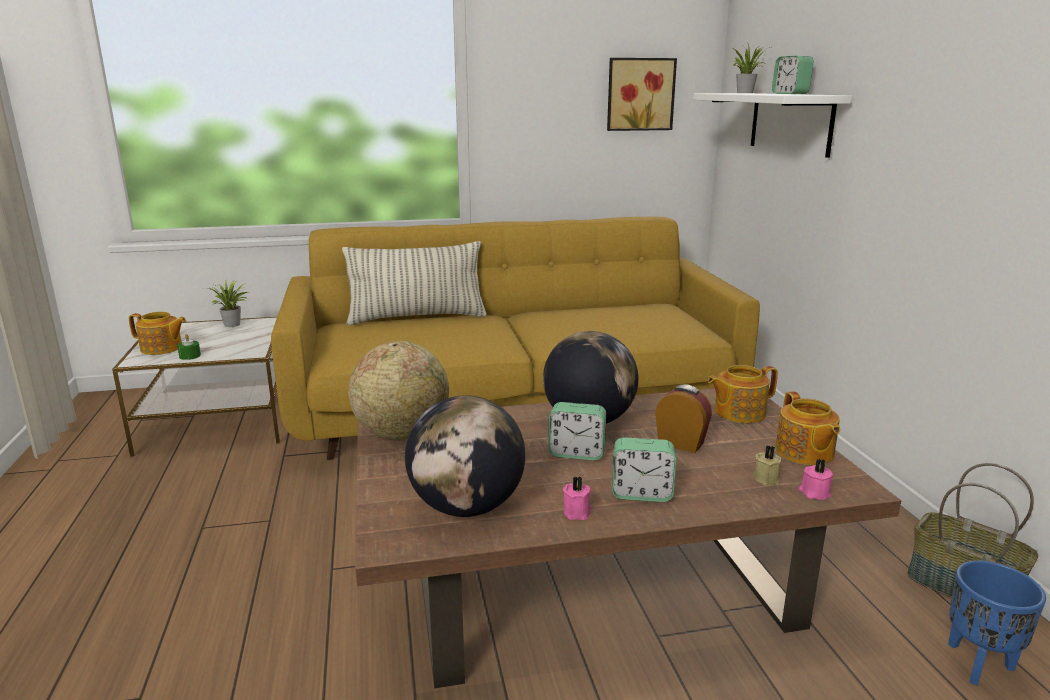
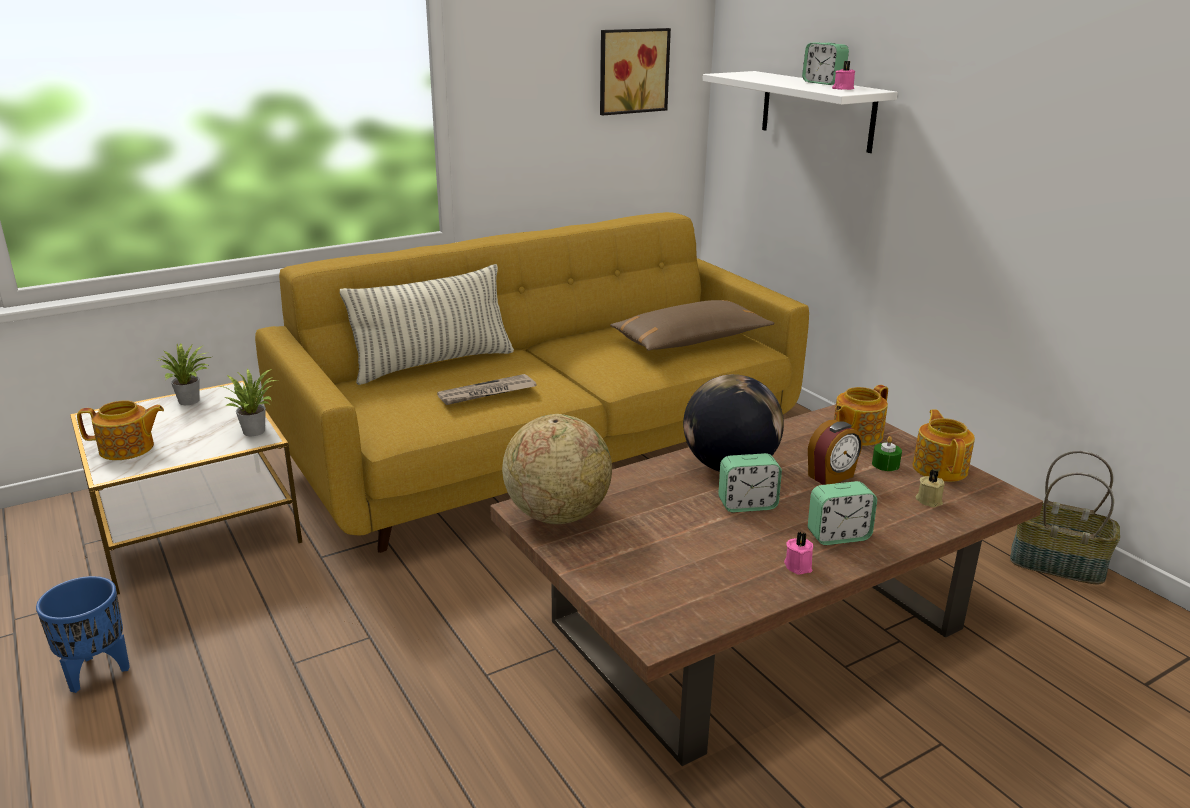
camera: 20 degrees left, 5 degrees up
green candle [177,334,201,360] -> green candle moved to [872,436,902,471]
globe [405,395,526,517] -> none
alarm clock [655,385,712,454] -> alarm clock turned 135 degrees clockwise [808,420,862,485]
potted plant [732,42,770,93] -> potted plant moved to [219,368,278,436]
teapot [776,391,840,465] -> teapot turned 150 degrees counterclockwise [913,410,975,482]
pink candle [798,459,833,500] -> pink candle moved to [832,61,856,90]
blue planter [948,560,1046,686] -> blue planter moved to [36,576,130,693]
none -> newspaper [437,374,537,405]
none -> brown pillow [610,300,774,351]

